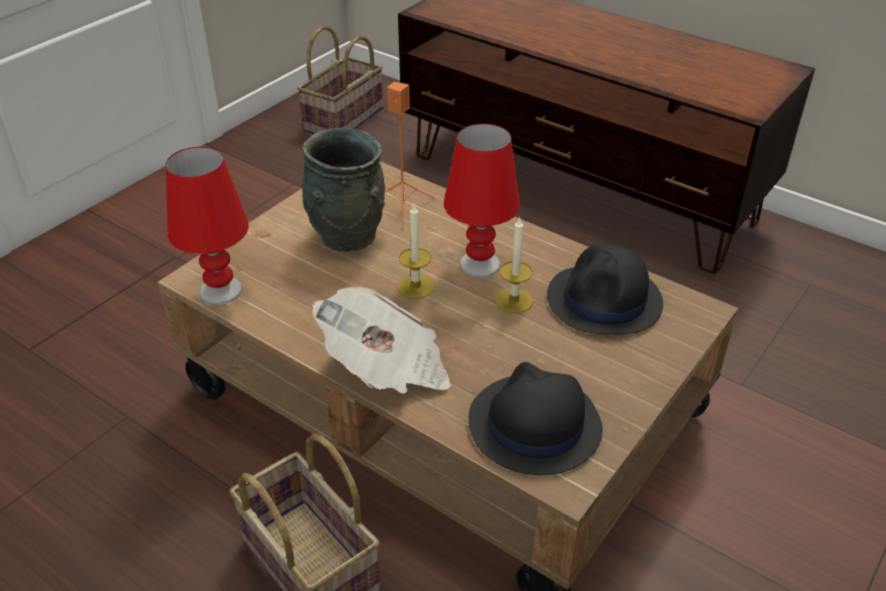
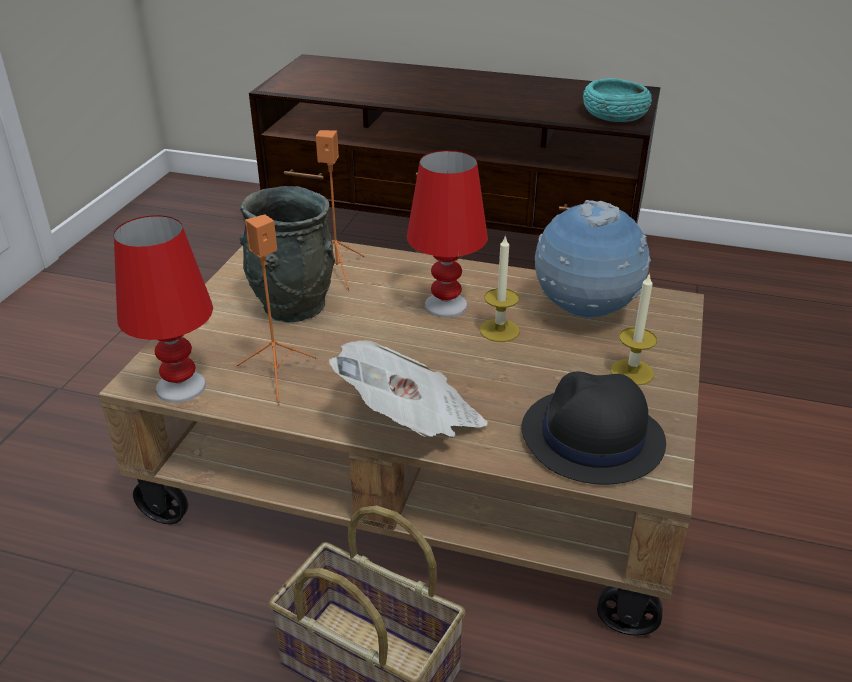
camera: 20 degrees left, 5 degrees down
basket [297,26,383,134] -> none
candle [397,204,435,299] -> candle moved to [611,272,657,385]
black hat [547,243,663,334] -> globe [535,200,651,319]
none -> orange speaker [236,214,317,406]
none -> turquoise bowl [583,78,652,122]

